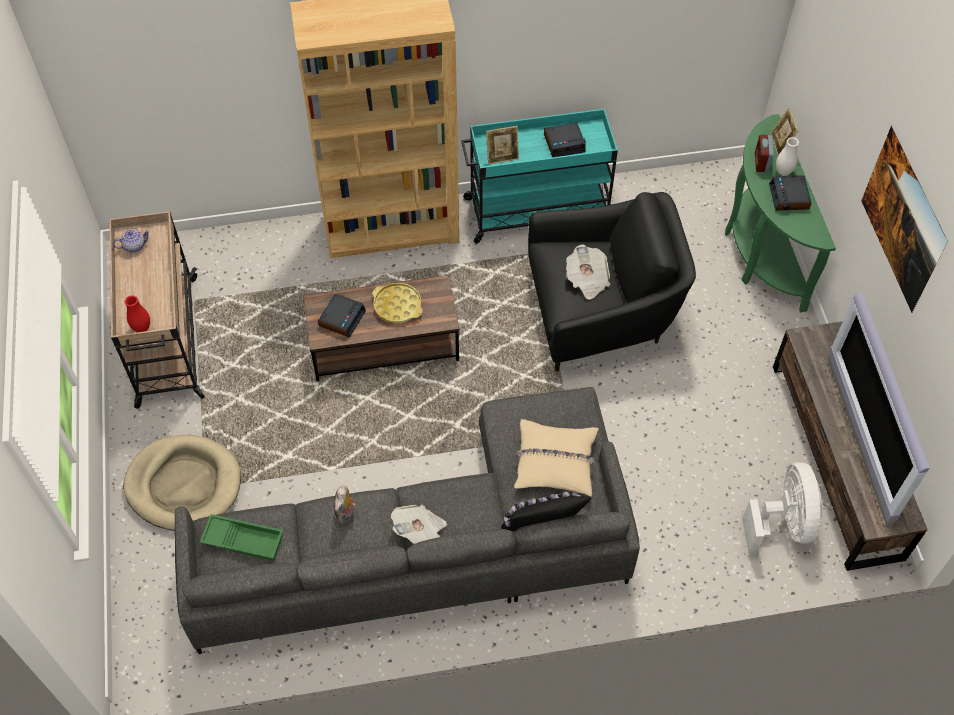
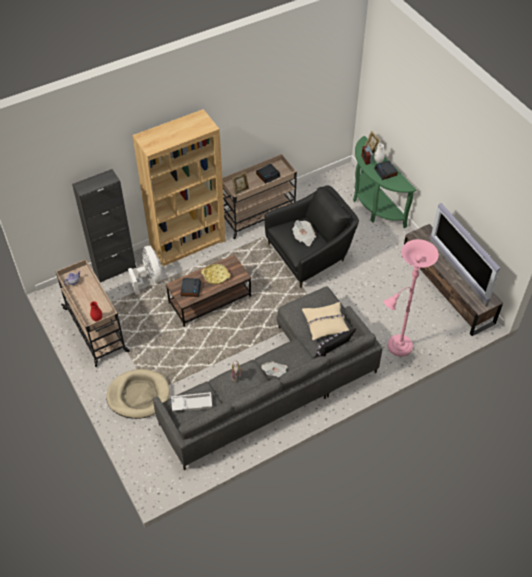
camera: 20 degrees left, 5 degrees down
green tray [200,514,283,561] -> white tray [171,392,212,411]
turquoise cart [461,109,618,244] -> beige cart [222,154,297,239]
white fan [742,462,822,554] -> white fan moved to [128,246,162,295]
picture [861,126,948,313] -> none
none -> black cabinet [72,169,136,283]
none -> pink floor lamp [383,239,439,356]

